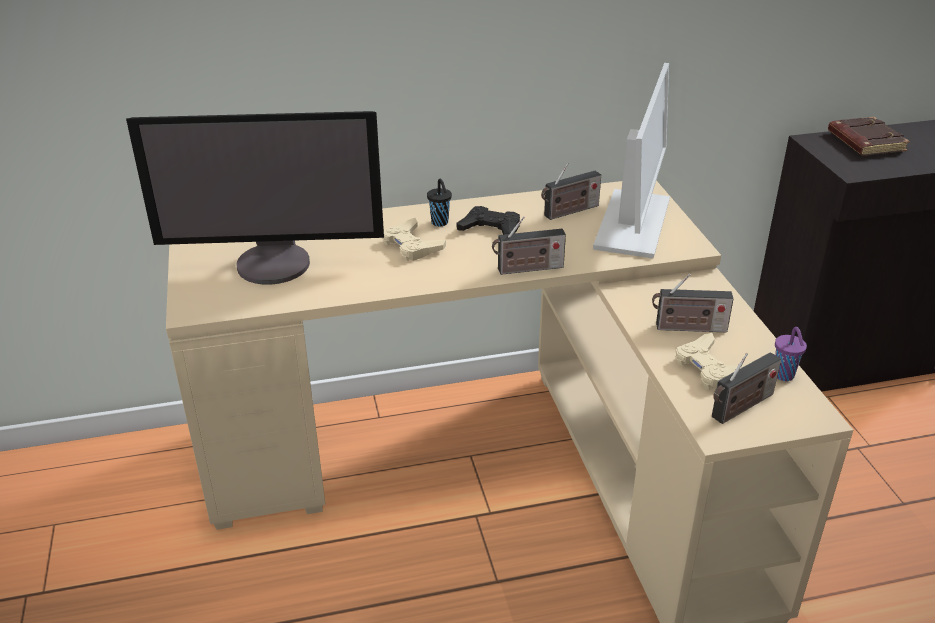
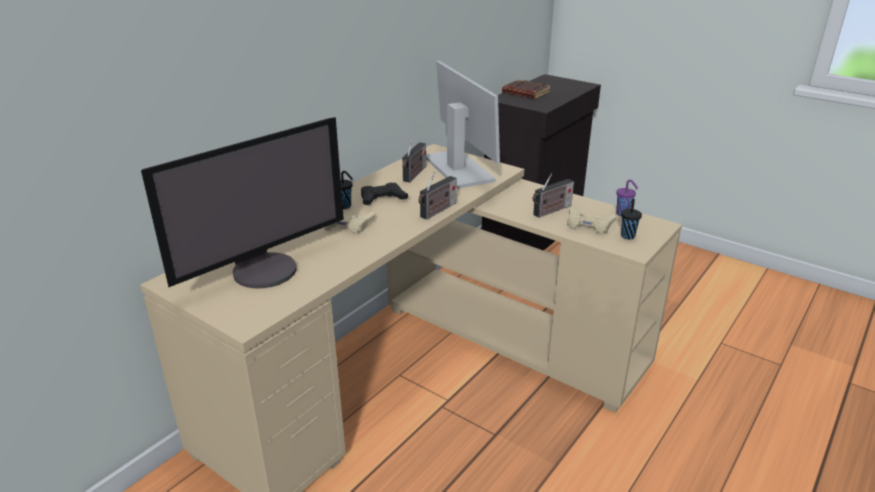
camera: 40 degrees left, 5 degrees down
radio [712,352,781,424] -> black cup [621,198,642,239]

